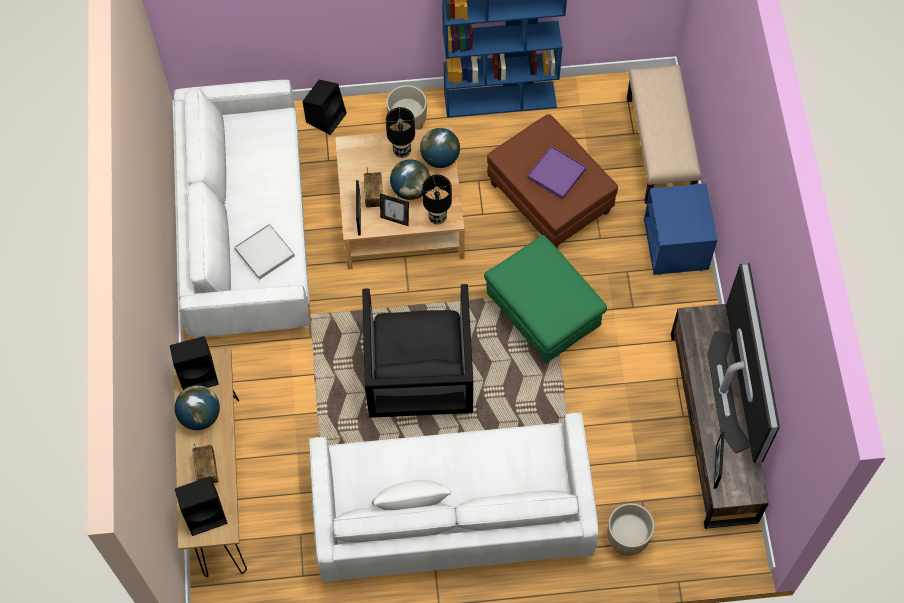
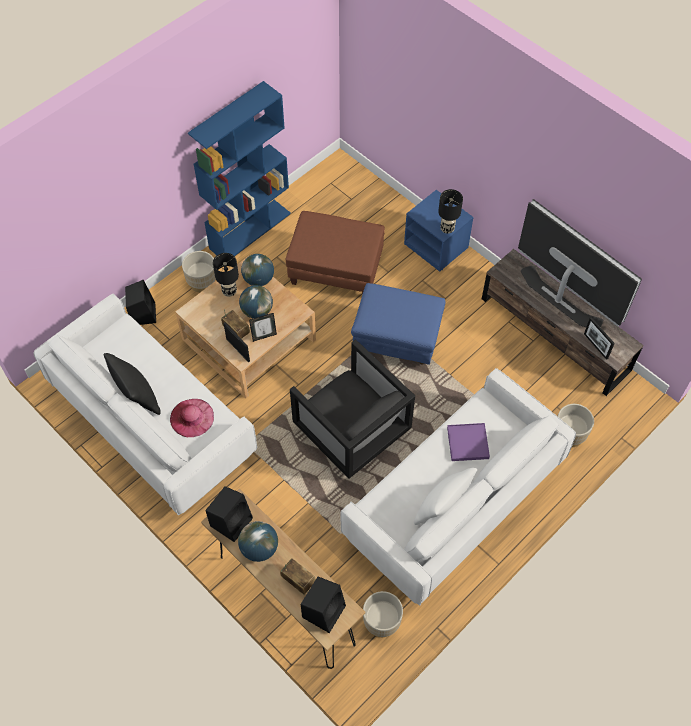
camera: 40 degrees left, 5 degrees down
white tray [234,223,295,280] -> pink hat [170,399,214,437]
black table lamp [422,175,452,225] -> black table lamp moved to [438,189,463,234]
green ottoman [484,235,607,363] -> blue ottoman [351,283,446,365]
purple tray [528,146,586,200] -> purple tray moved to [447,423,490,461]
beige bench [627,65,701,204] -> none
none -> black pillow [103,353,161,415]
none -> beige planter [363,591,403,637]

